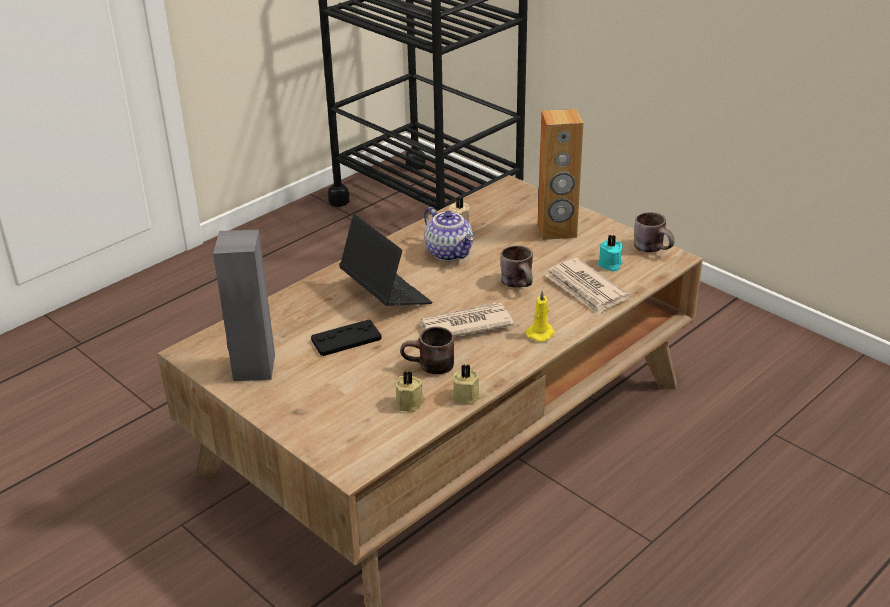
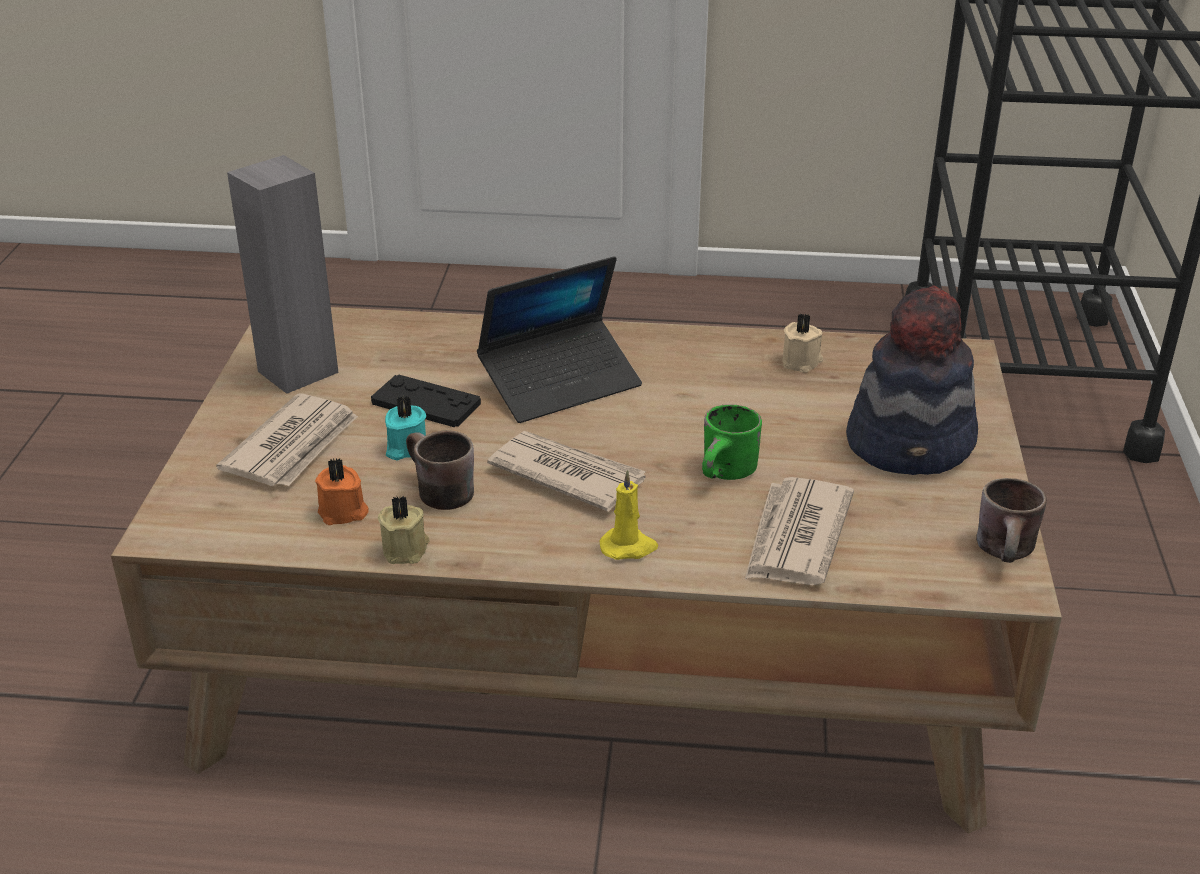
camera: 50 degrees right, 0 degrees up
laptop [339,214,432,306] -> laptop turned 45 degrees clockwise [477,256,642,423]
beige candle [394,371,425,412] -> orange candle [315,458,368,525]
teapot [424,207,474,261] -> none
brown mug [500,246,533,288] -> green mug [702,404,762,480]
brown speaker [538,109,583,240] -> hat [846,285,978,475]
turquoise candle [597,235,623,271] -> turquoise candle moved to [385,396,426,460]
none -> newspaper [216,393,358,486]

